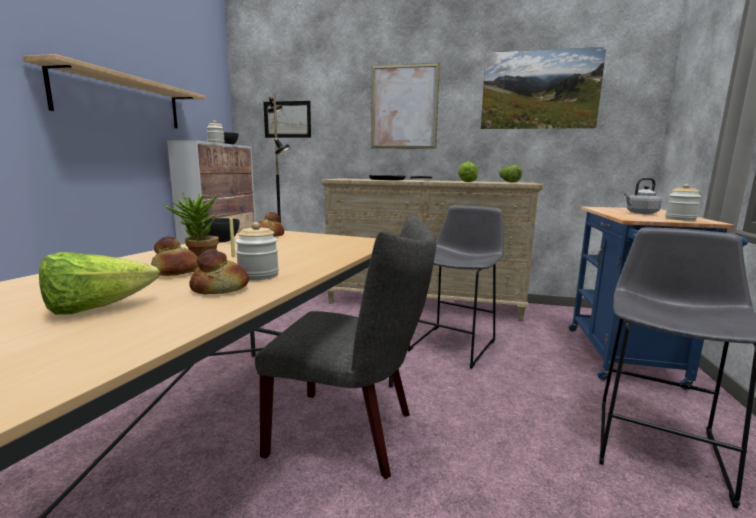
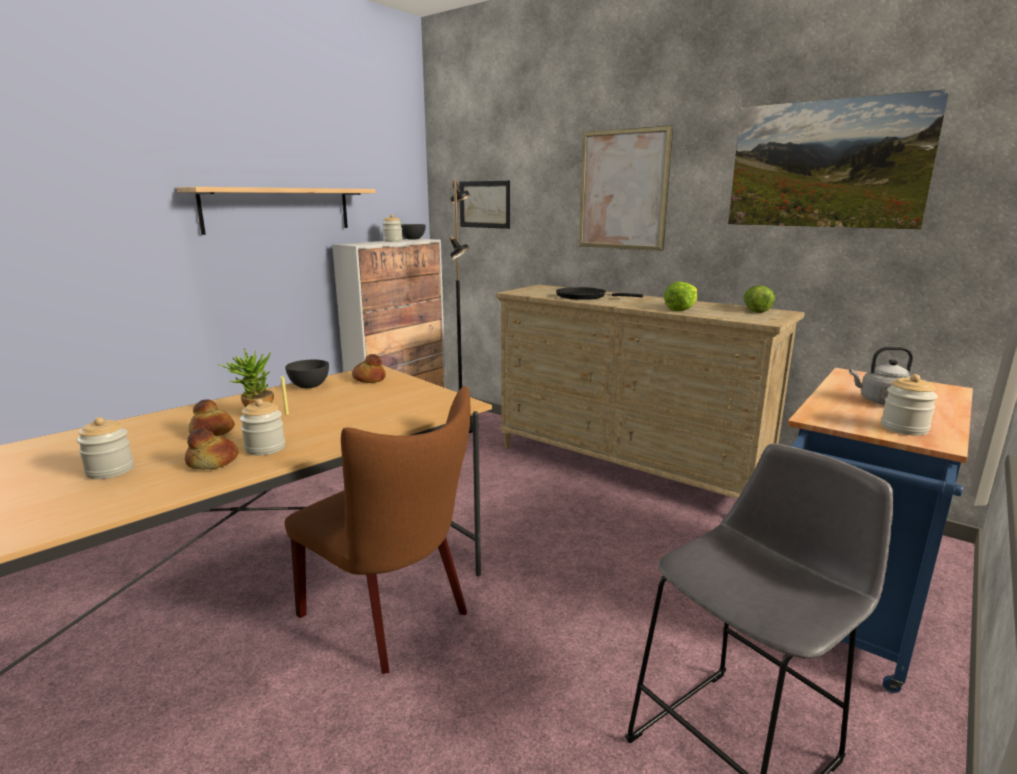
camera: 25 degrees right, 5 degrees up
lettuce [39,252,160,315] -> jar [77,417,134,479]
grey chair [255,213,436,479] -> brown chair [285,386,470,674]
grey stool [408,205,504,369] -> none

